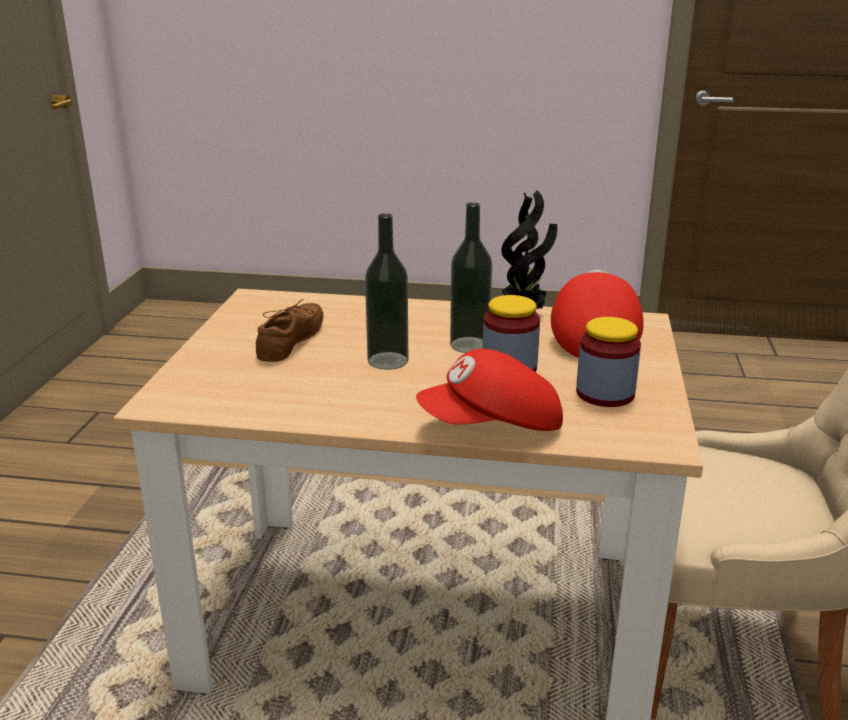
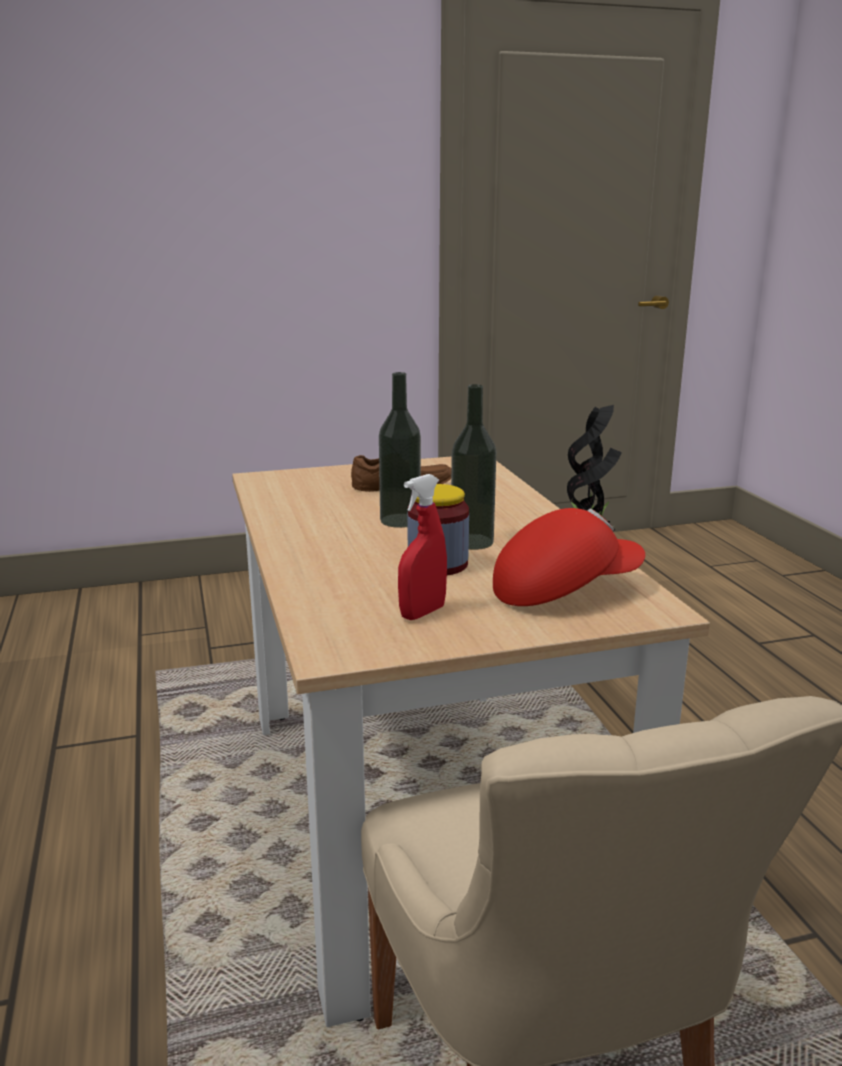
camera: 65 degrees right, 5 degrees down
red cap [416,349,563,431] -> none
jar [576,317,641,407] -> red spray bottle [398,474,447,620]

